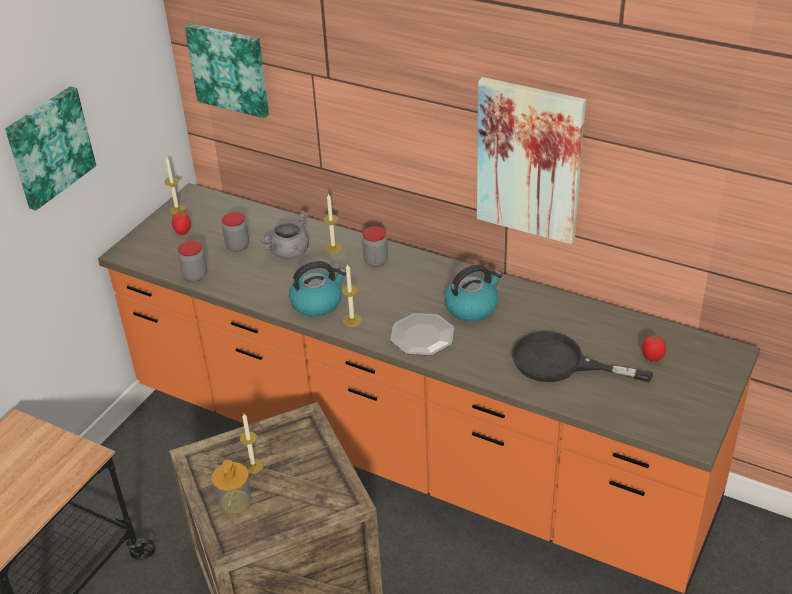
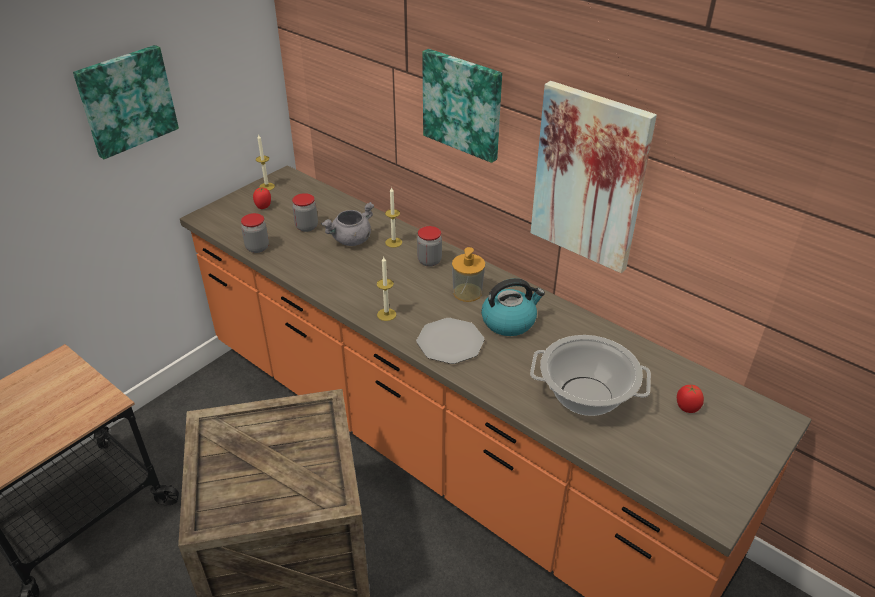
camera: 10 degrees right, 0 degrees up
picture [185,23,269,118] -> picture moved to [422,49,502,163]
soap dispenser [212,460,251,516] -> soap dispenser moved to [452,247,485,302]
candle [240,414,263,474] -> none
kettle [289,261,346,317] -> none
black frying pan [512,331,653,383] -> cooking pot [530,335,651,416]

